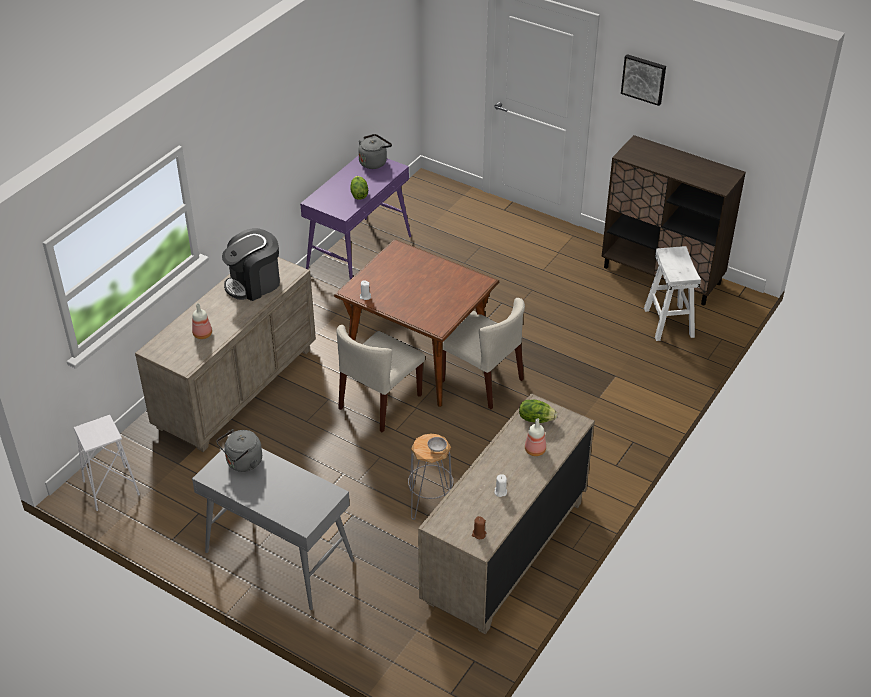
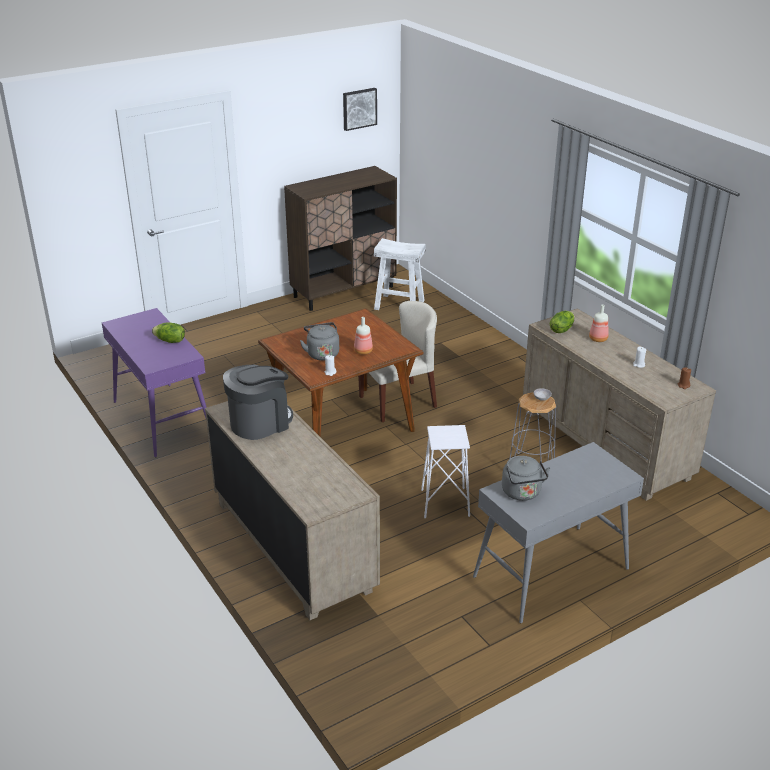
camera: 65 degrees left, 10 degrees down
white stool [74,415,140,511] -> white stool moved to [421,425,470,518]
bottle [192,303,212,339] -> bottle moved to [354,317,373,355]
coffee machine [222,228,280,301] -> coffee machine turned 120 degrees counterclockwise [223,365,293,440]
beige chair [337,325,425,433] -> none
grey kettle [358,134,392,169] -> grey kettle moved to [300,322,339,360]
picture [621,54,666,106] -> picture moved to [343,88,377,131]

